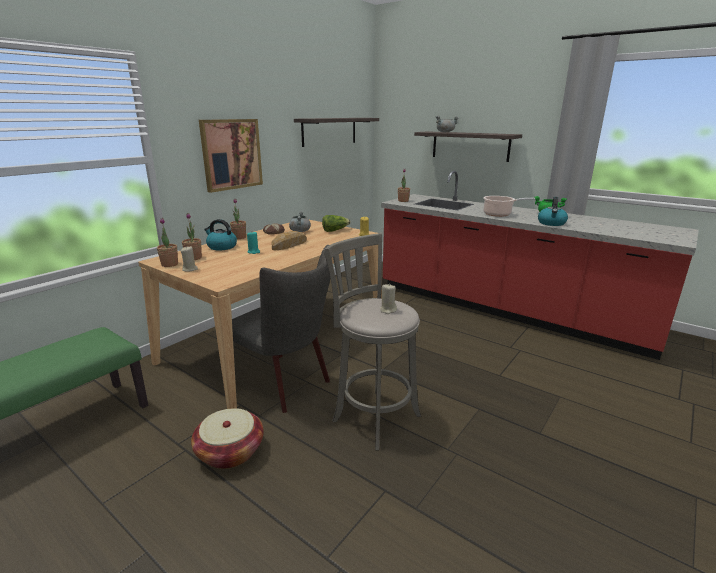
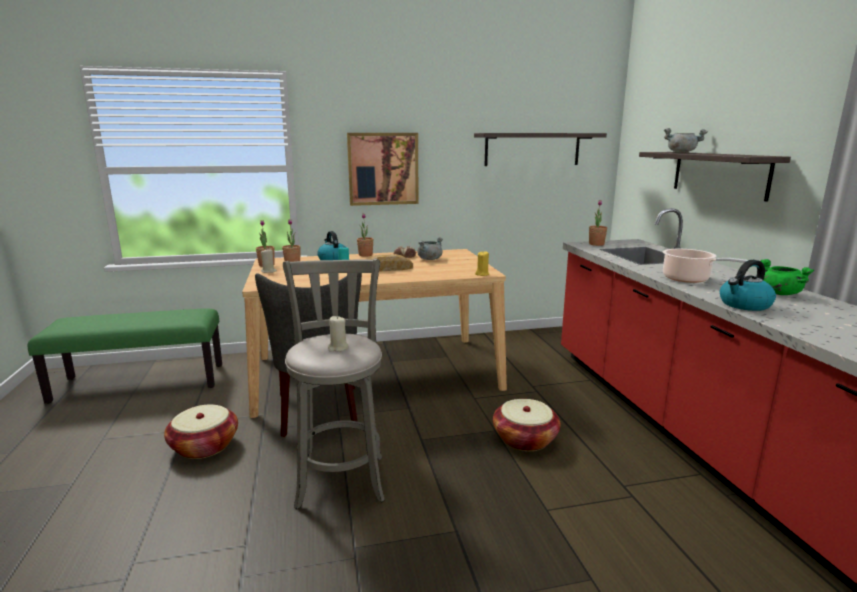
camera: 40 degrees right, 5 degrees down
lettuce [322,215,351,232] -> none
none -> basket [493,399,561,451]

